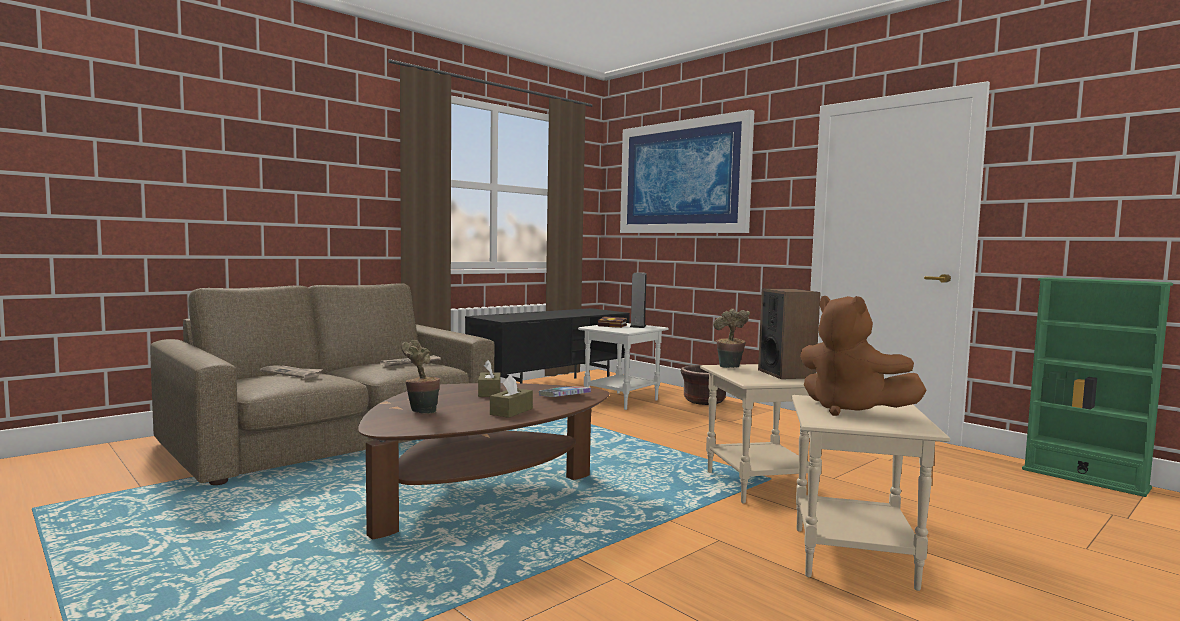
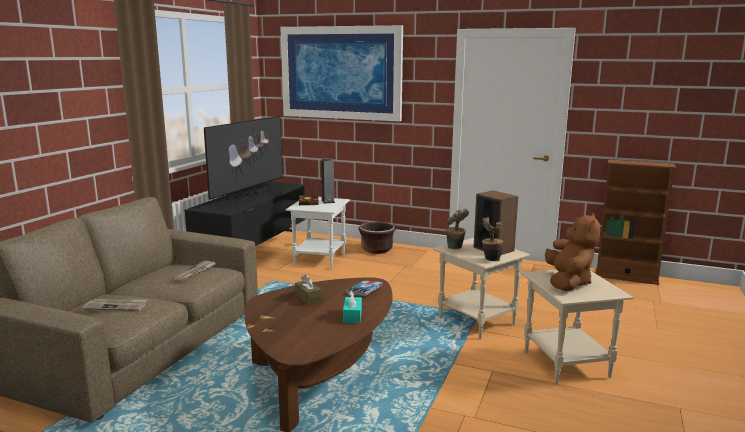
camera: 25 degrees left, 10 degrees up
potted plant [401,340,440,414] -> potted plant moved to [482,217,503,261]
brown tissue box [490,375,533,418] -> turquoise tissue box [343,291,362,323]
brown plush toy [800,296,927,416] -> brown plush toy turned 105 degrees counterclockwise [545,213,600,291]
green bookcase [1022,277,1173,497] -> brown bookcase [595,159,676,285]
none -> television [204,116,283,203]

